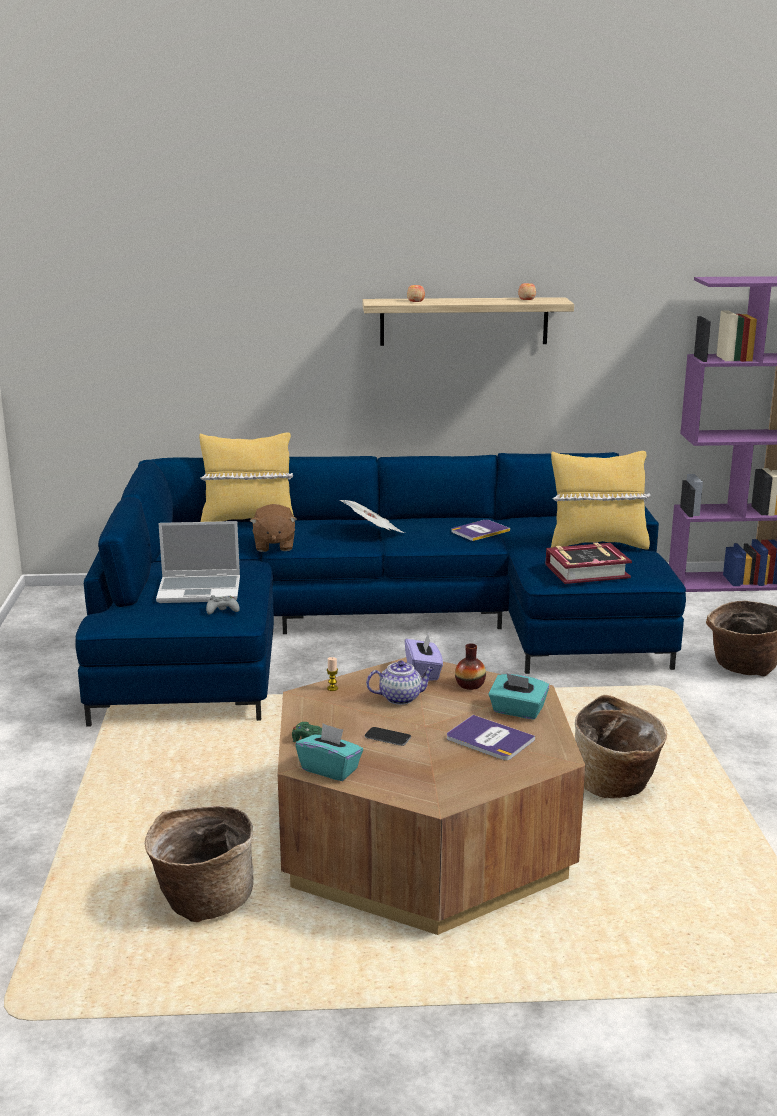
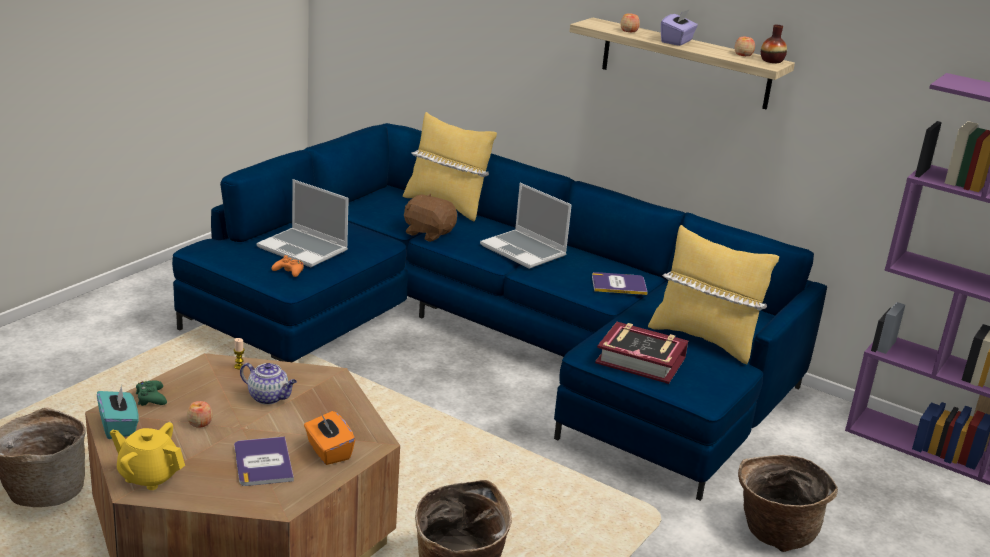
camera: 35 degrees right, 5 degrees up
grey game controller [206,595,240,615] -> orange game controller [271,255,304,277]
brown plush toy [250,504,297,552] -> brown plush toy turned 90 degrees clockwise [404,194,457,242]
newspaper [340,500,405,533] -> laptop [480,183,572,269]
phone [365,727,411,746] -> apple [187,401,213,428]
purple tissue box [405,634,443,681] -> purple tissue box moved to [661,9,698,46]
vase [455,643,486,690] -> vase moved to [761,25,787,63]
turquoise tissue box [488,673,549,720] -> orange tissue box [304,411,355,465]
none -> yellow teapot [110,422,185,490]

